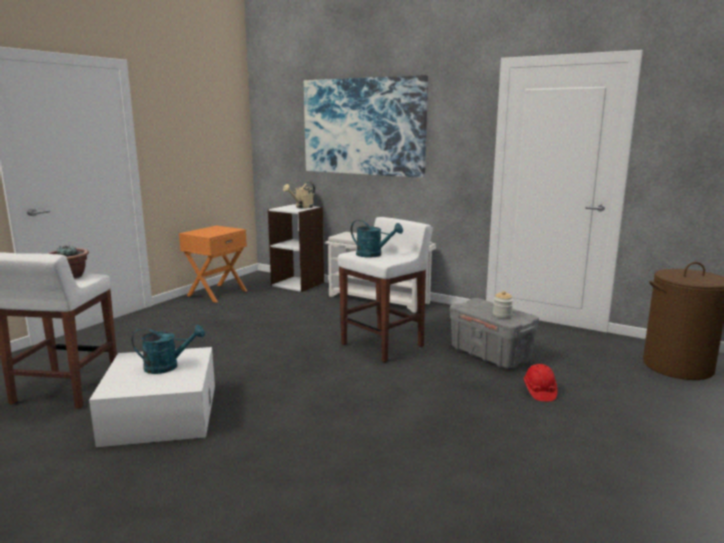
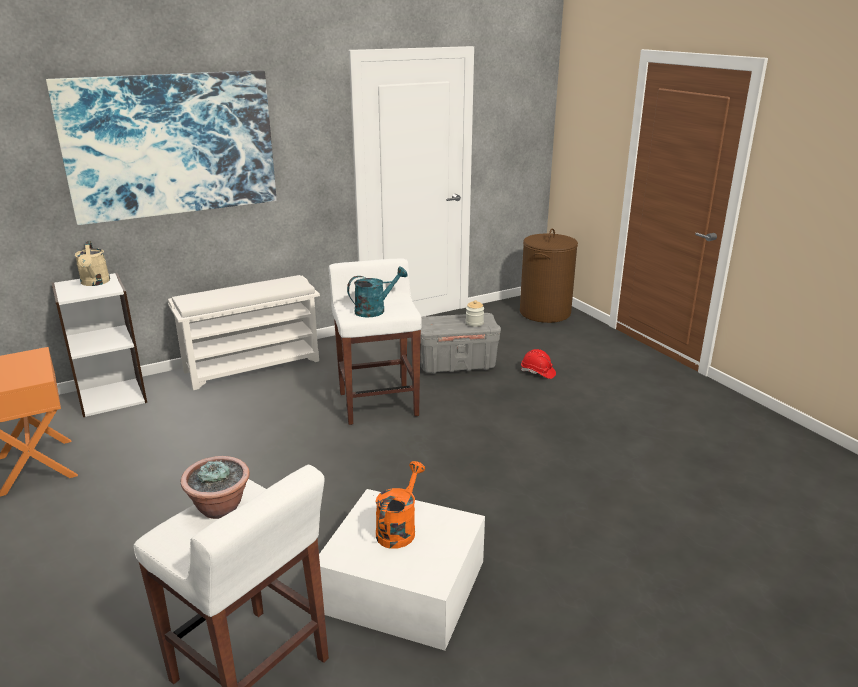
camera: 60 degrees left, 10 degrees up
turquoise watering can [132,325,205,374] -> orange watering can [376,461,425,549]

